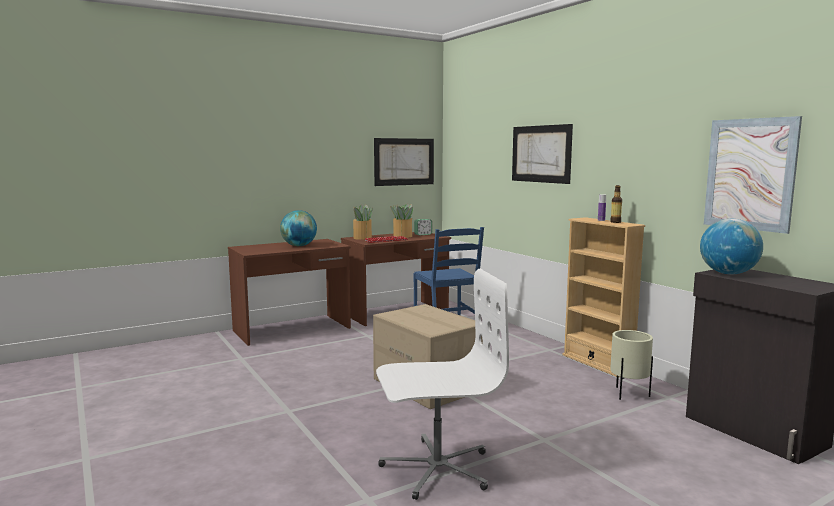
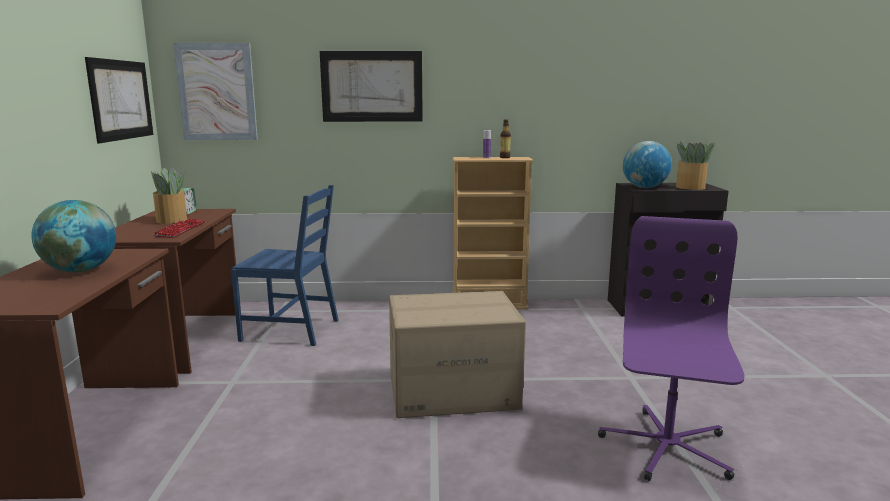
camera: 60 degrees left, 5 degrees up
potted plant [353,205,373,240] -> potted plant moved to [676,141,715,190]
white office chair [376,269,509,500] -> purple office chair [598,216,745,481]
beige planter [610,330,653,400] -> none
picture [704,116,802,234] -> picture moved to [173,43,258,140]

